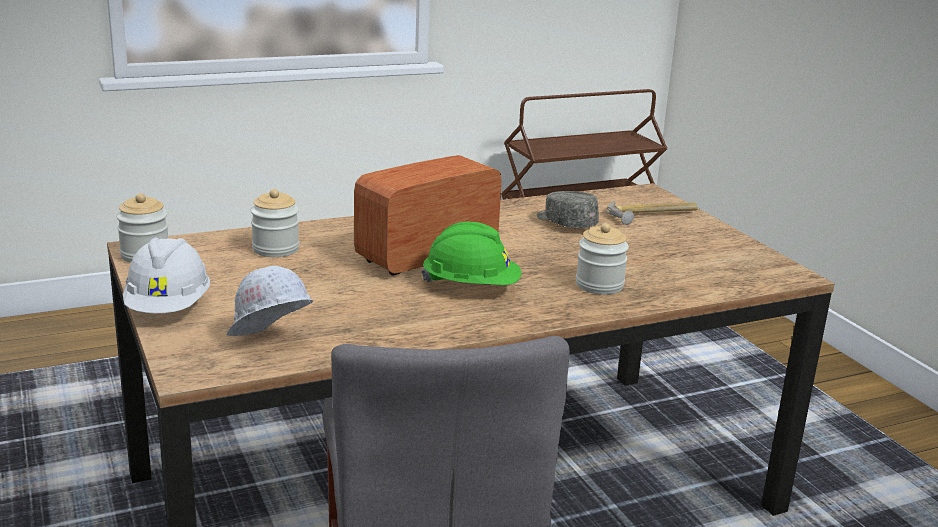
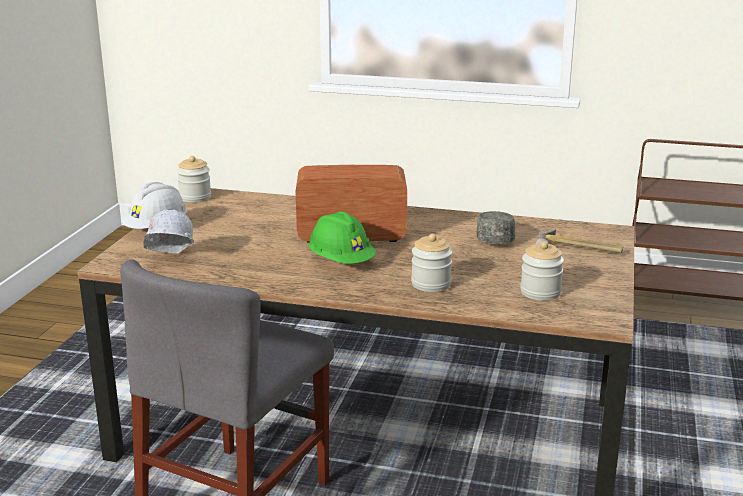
camera: 40 degrees right, 0 degrees up
jar [251,189,299,257] -> jar moved to [520,241,564,301]

